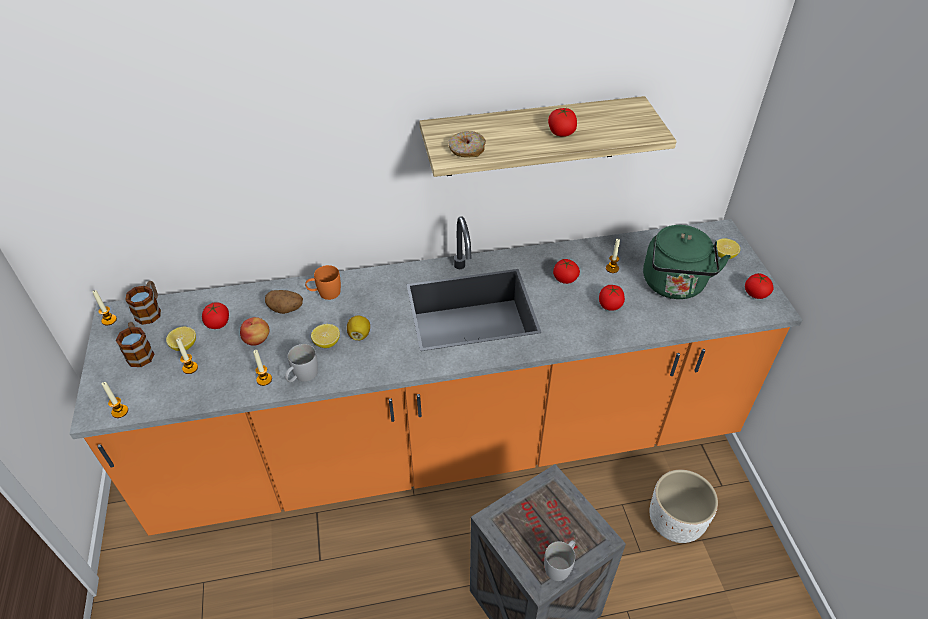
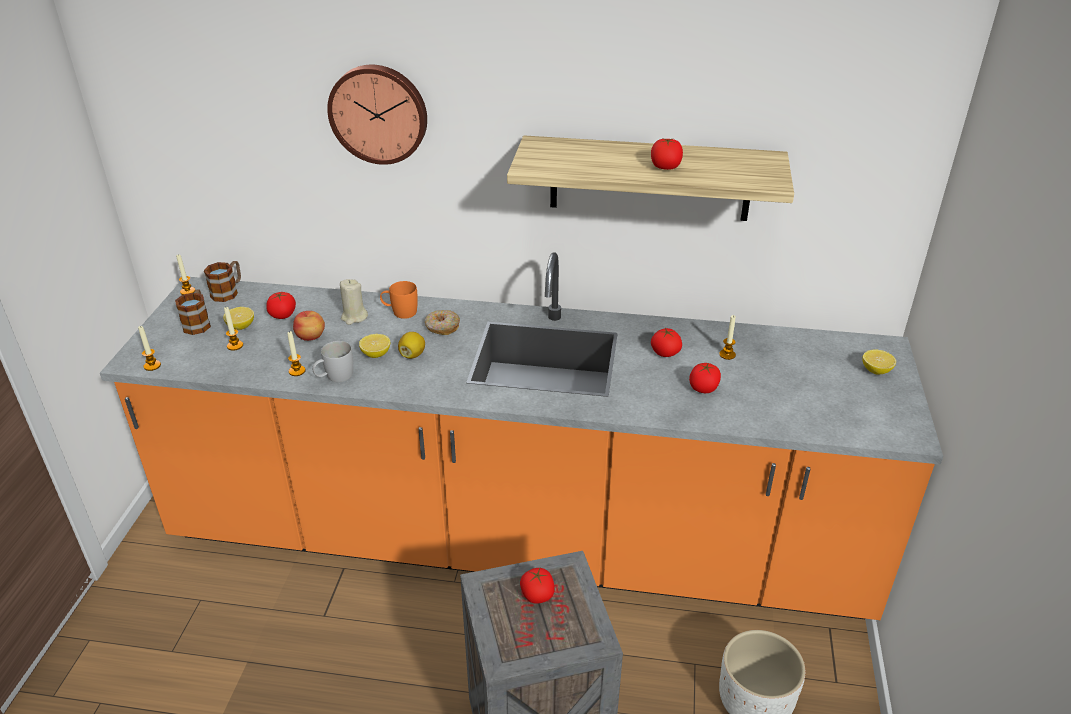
camera: 20 degrees right, 10 degrees down
potato [265,290,303,314] -> beige candle [340,279,368,325]
donut [448,131,486,157] -> donut moved to [425,310,460,335]
white mug [544,540,575,581] -> none
green kettle [643,225,731,299] -> none
tomato [745,273,773,299] -> tomato moved to [520,568,555,604]
none -> wall clock [327,65,427,165]

